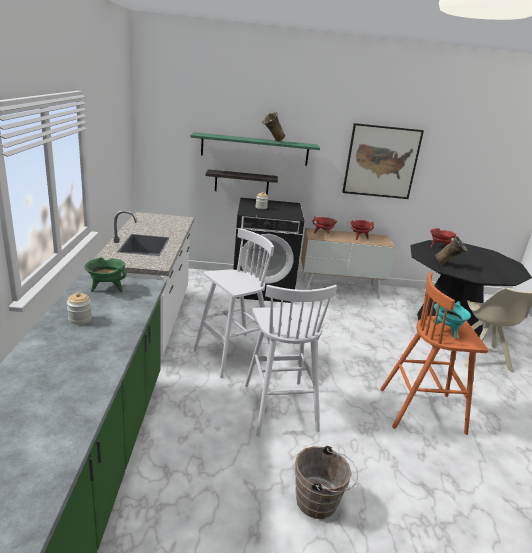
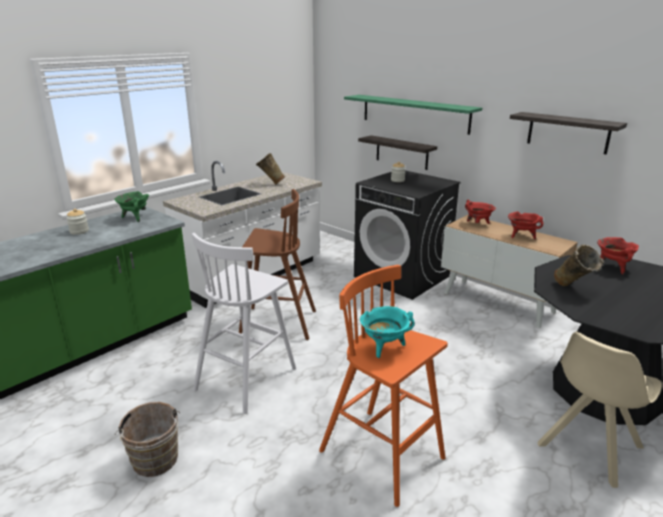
camera: 45 degrees right, 0 degrees up
white stool [194,228,274,378] -> brown stool [239,189,316,340]
beige vase [262,112,285,142] -> beige vase moved to [256,153,285,185]
picture [342,123,424,199] -> shelf [510,112,627,154]

